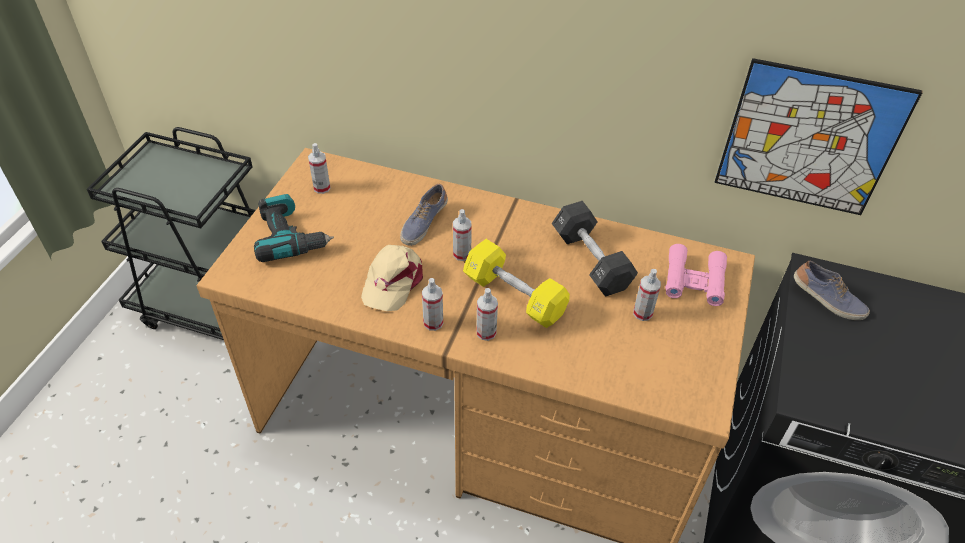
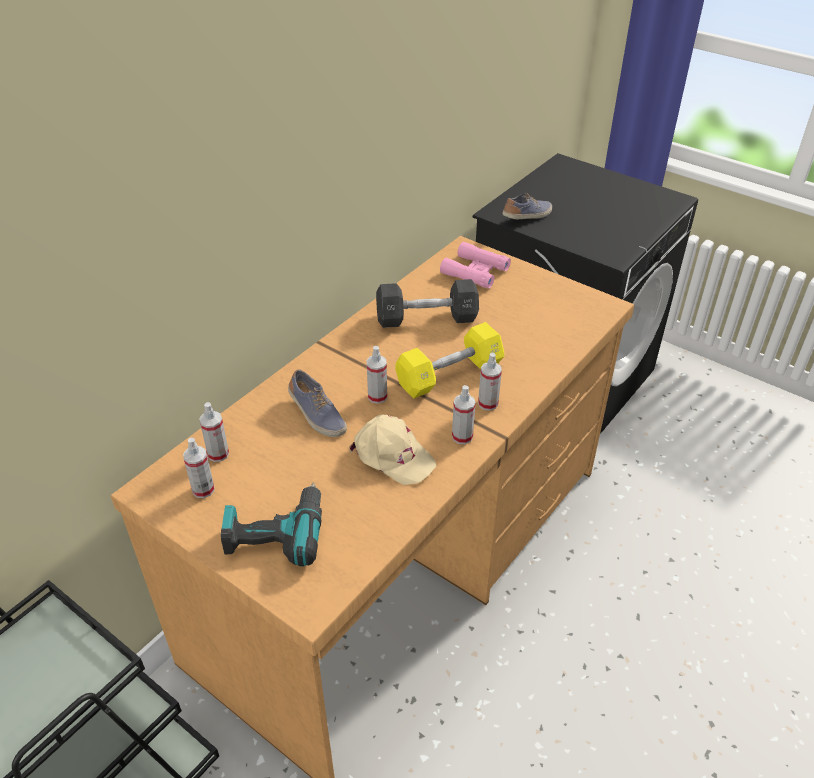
camera: 70 degrees left, 5 degrees down
spray bottle [633,269,661,321] -> spray bottle moved to [199,402,229,462]
picture [714,58,923,215] -> none

